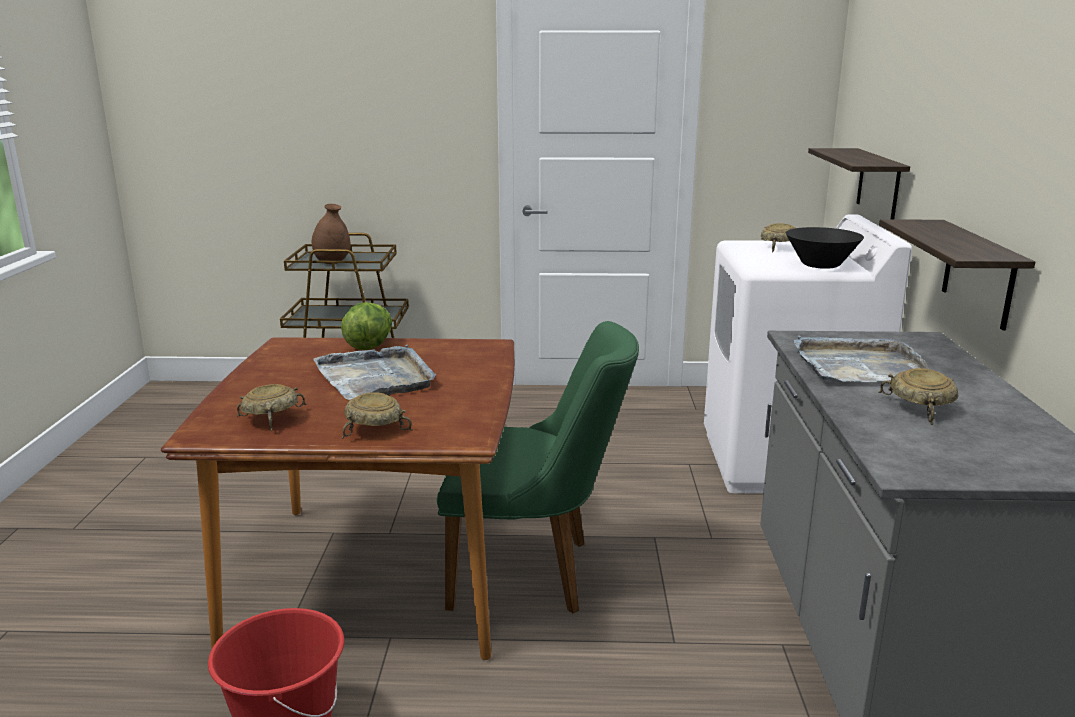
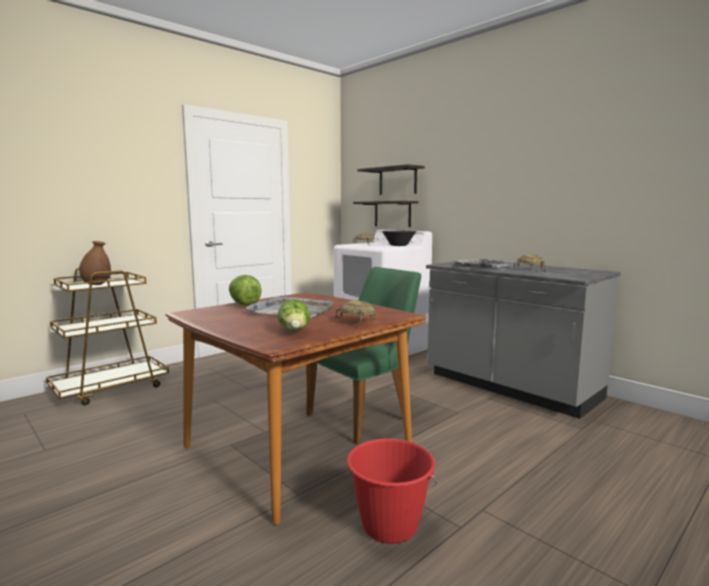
camera: 45 degrees left, 10 degrees down
beige bowl [237,384,307,431] -> lettuce [278,299,310,331]
shelf [879,219,1035,331] -> shelf moved to [357,164,425,195]

